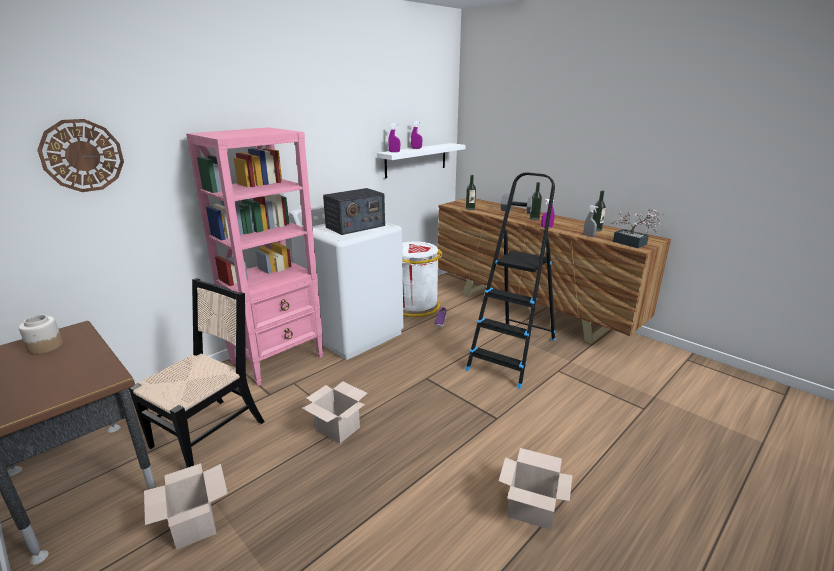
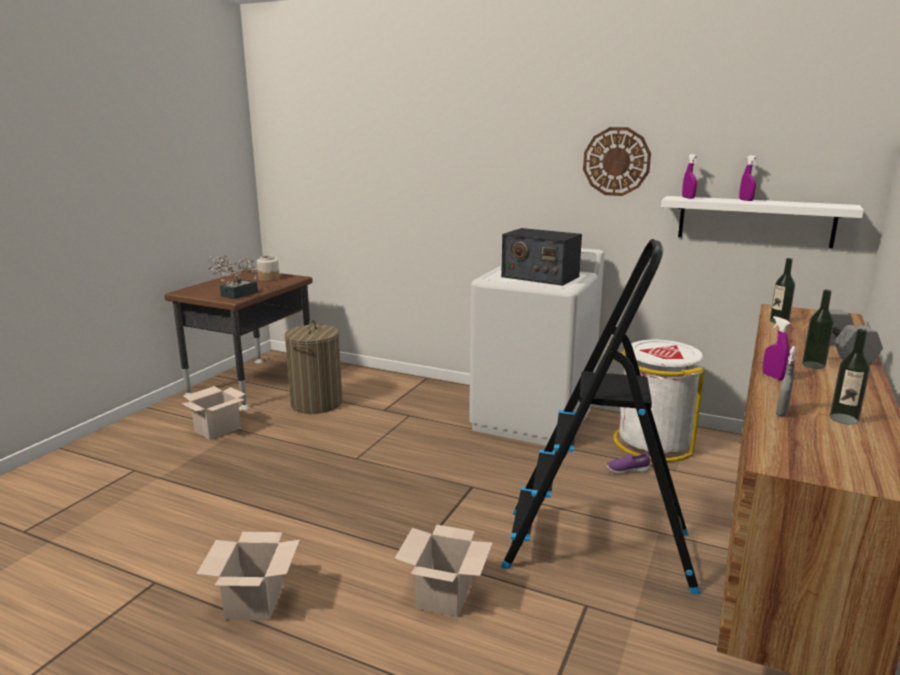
camera: 70 degrees right, 5 degrees down
wall clock [37,119,124,192] -> wall clock moved to [583,127,651,196]
chair [128,278,265,468] -> laundry basket [285,320,342,414]
pink bookcase [186,127,323,386] -> none
cardboard box [302,381,367,444] -> cardboard box moved to [394,525,492,617]
potted plant [610,209,664,248] -> potted plant moved to [208,255,258,299]

